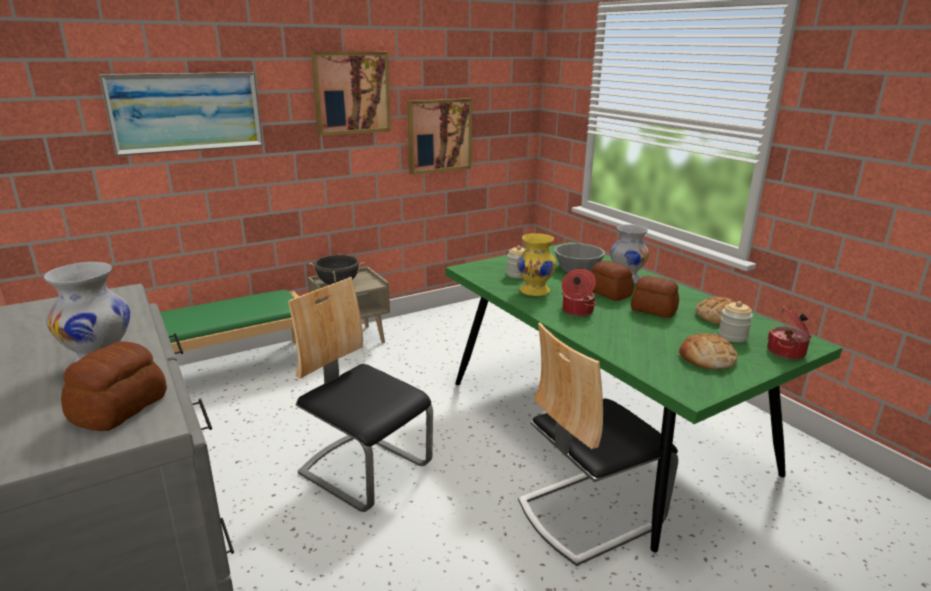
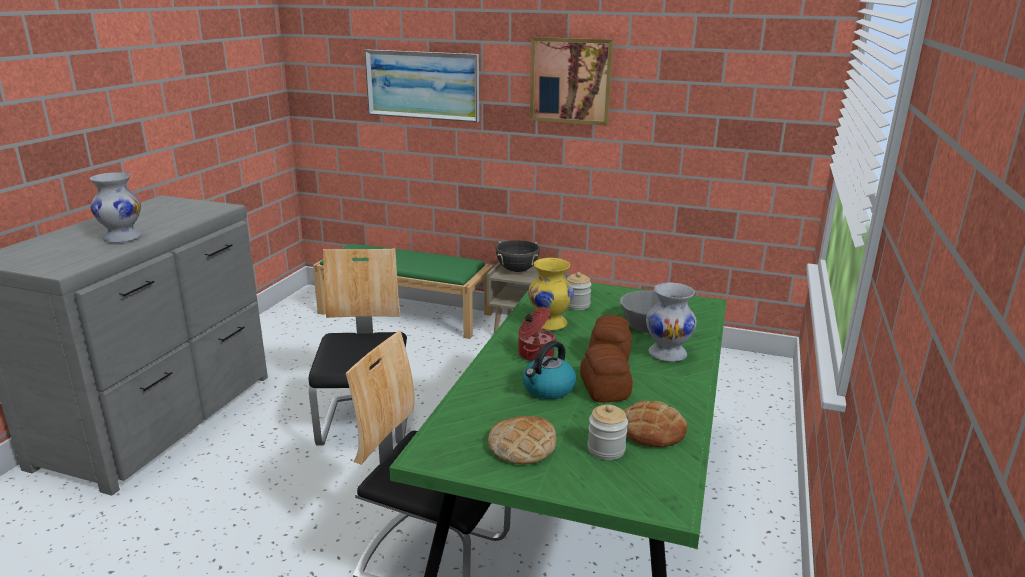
camera: 50 degrees right, 0 degrees up
bread [61,341,167,431] -> none
picture [408,98,472,175] -> none
cooking pot [767,306,811,360] -> none
none -> kettle [522,341,576,399]

